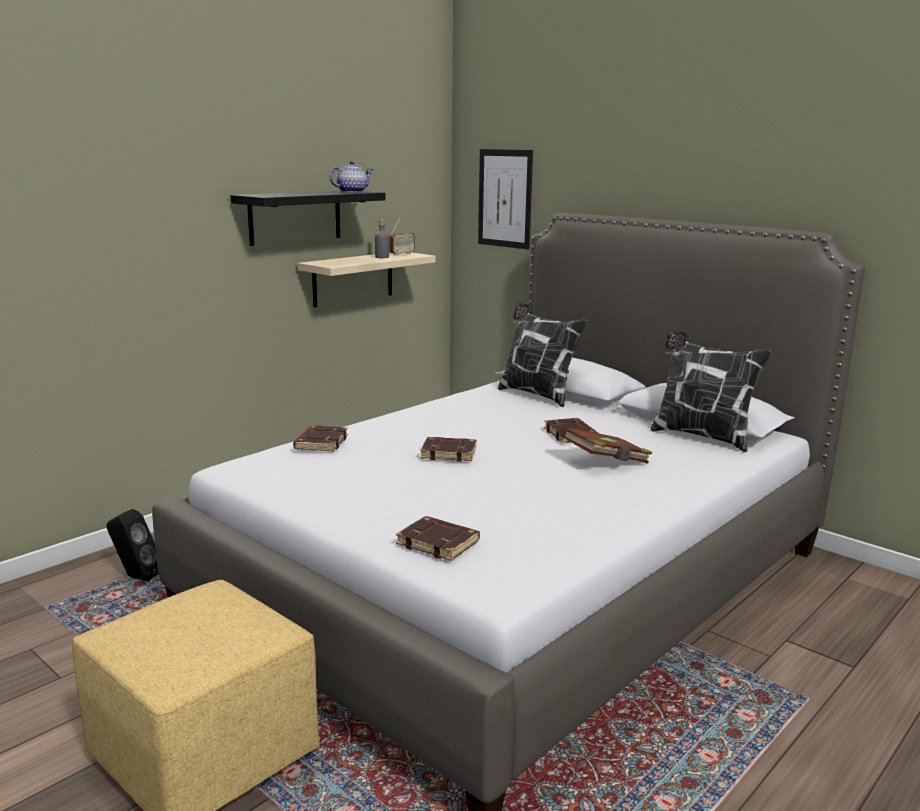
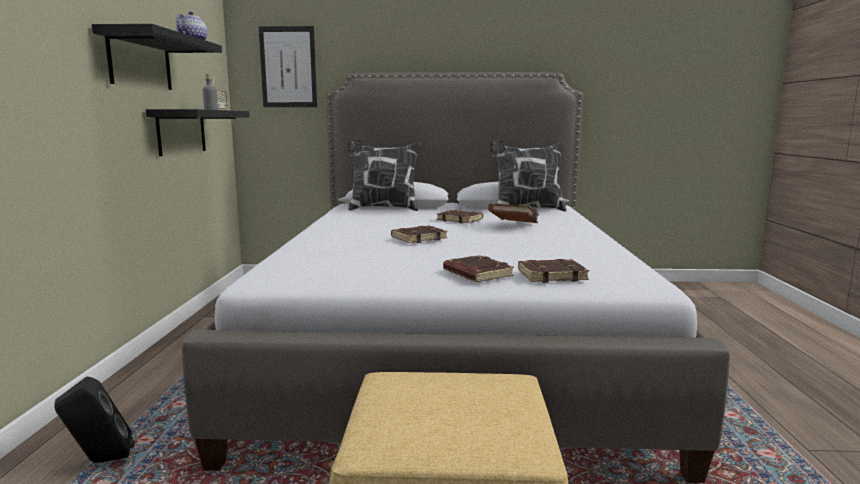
camera: 40 degrees left, 5 degrees down
brown book [293,425,348,452] -> brown book moved to [443,255,514,282]
beige shelf [298,252,436,308] -> black shelf [146,109,250,157]

